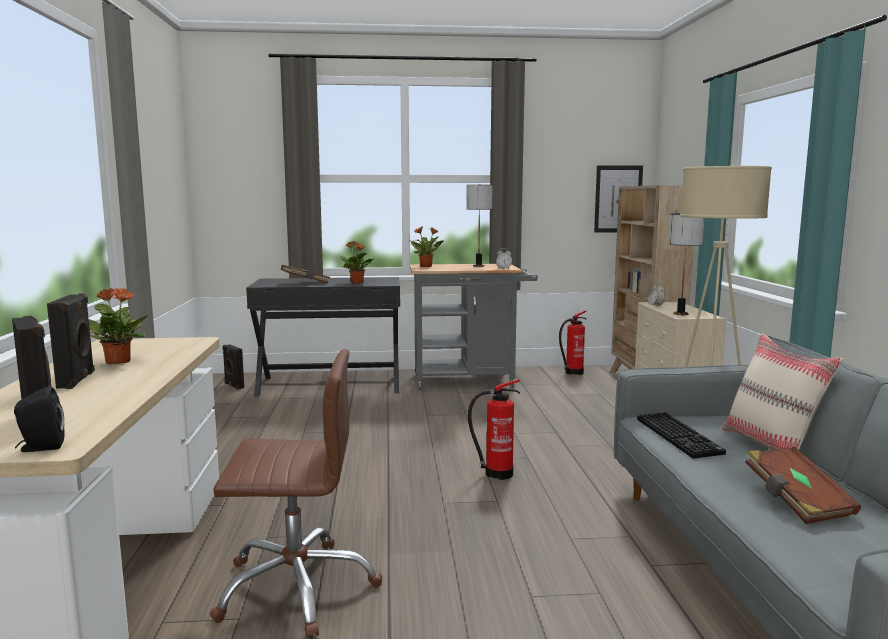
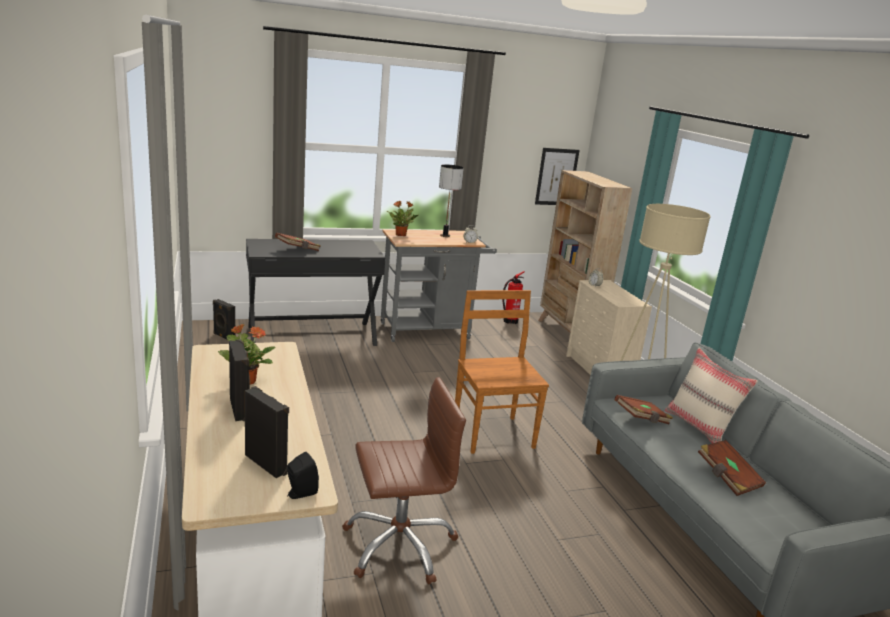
camera: 15 degrees left, 10 degrees up
potted plant [340,241,374,284] -> none
fire extinguisher [468,379,520,480] -> brown chair [455,290,549,454]
keyboard [637,412,726,459] -> brown book [615,395,673,424]
table lamp [669,214,705,315] -> none

